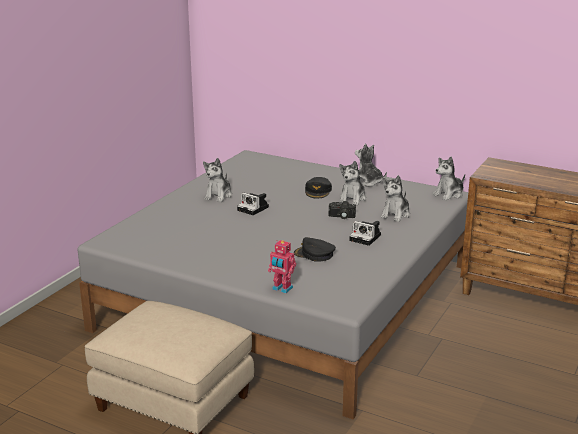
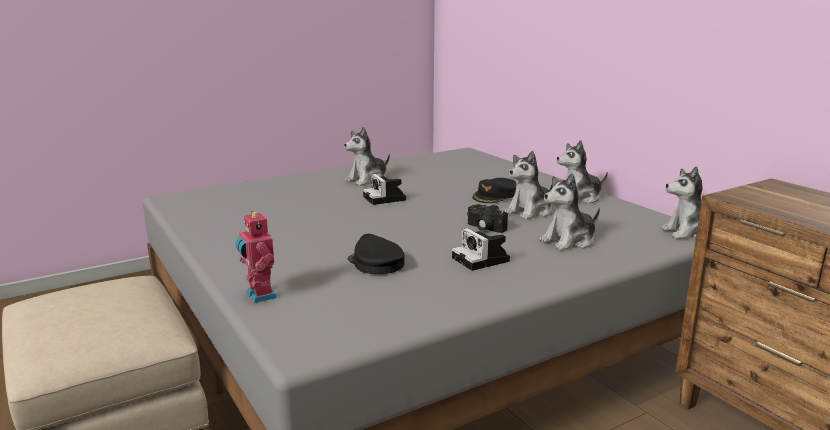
camera: 30 degrees right, 5 degrees down
plush toy [355,143,387,187] -> plush toy turned 90 degrees counterclockwise [557,140,608,204]

